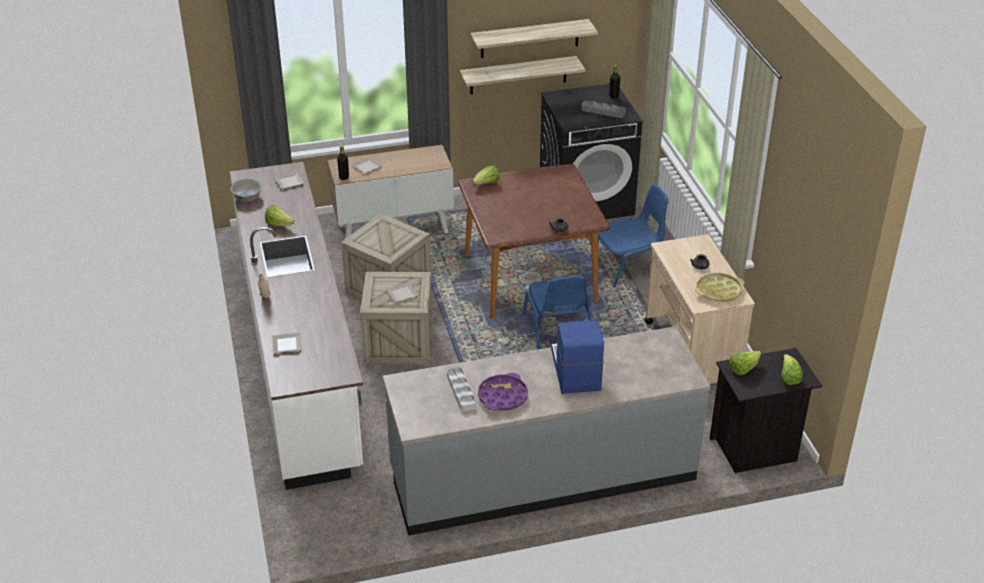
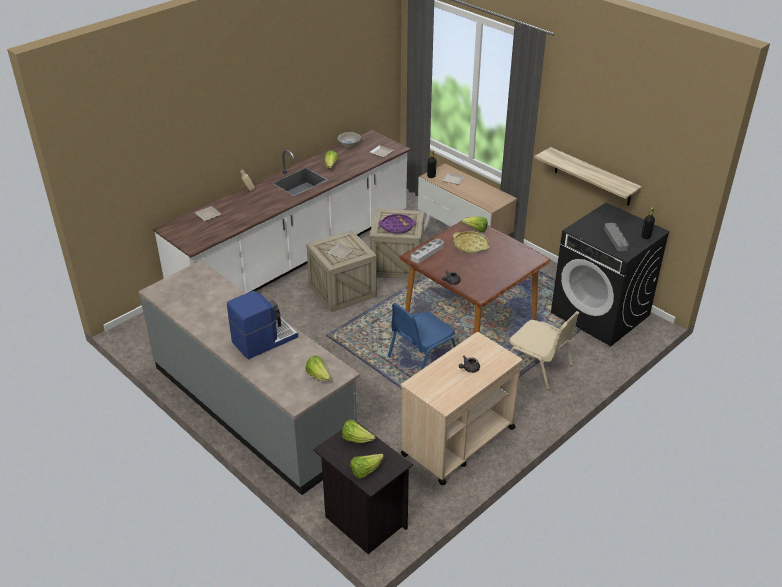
camera: 60 degrees right, 0 degrees up
grey tray [447,367,476,411] -> grey tray moved to [411,239,444,263]
shelf [470,19,598,58] -> none
purple tray [478,373,528,411] -> purple tray moved to [378,214,417,234]
blue chair [590,184,669,287] -> beige chair [509,311,579,390]
yellow tray [695,273,744,302] -> yellow tray moved to [453,231,489,253]
none -> lettuce [306,356,331,381]

